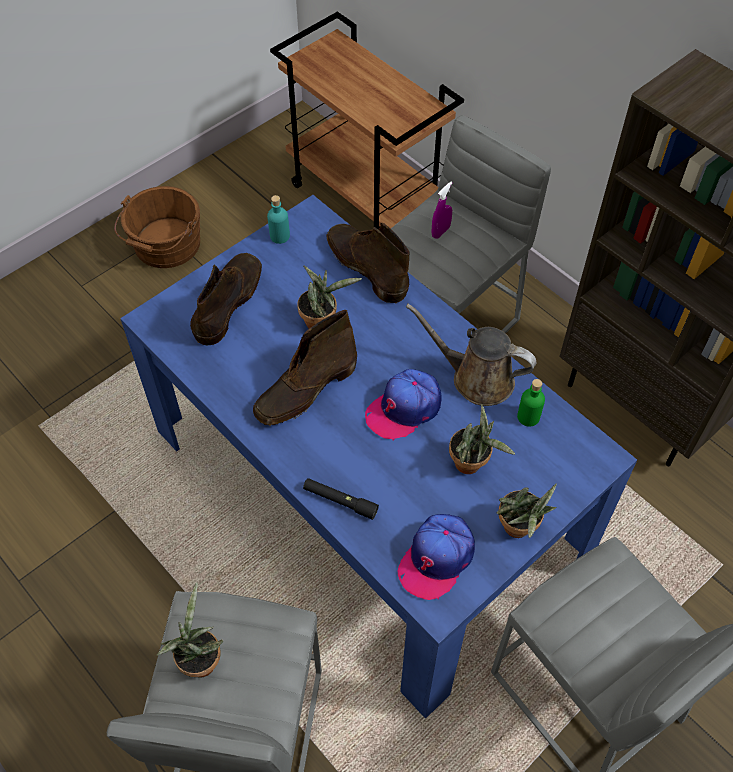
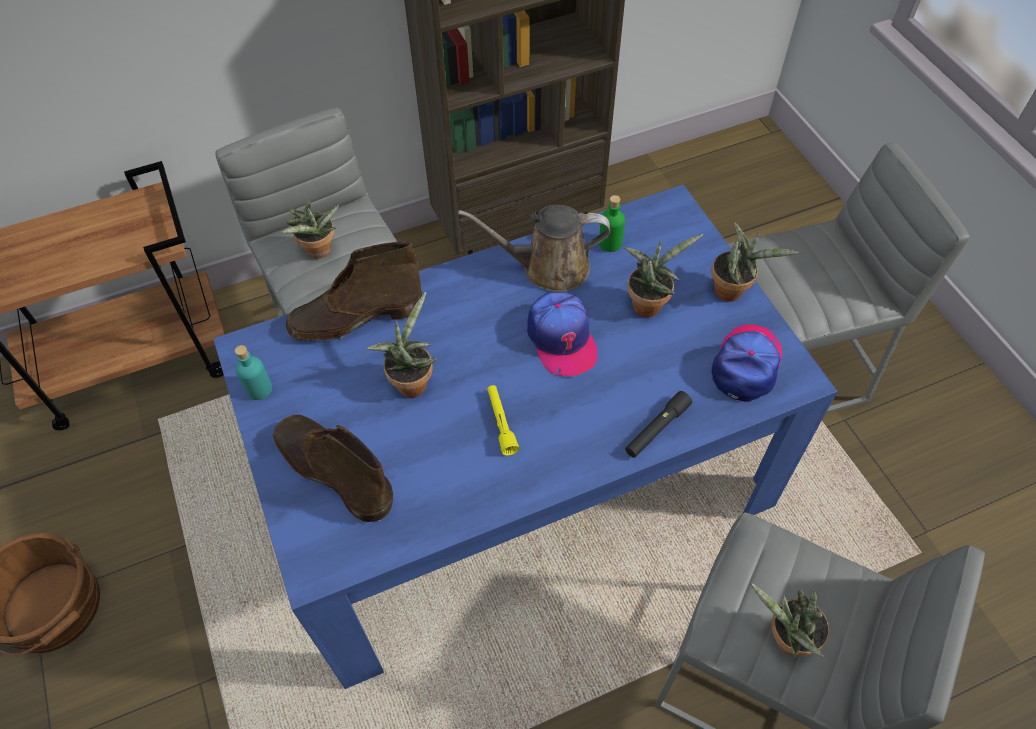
camera: 70 degrees left, 0 degrees up
brown boot [253,310,357,426] -> yellow flashlight [487,385,519,456]
cap [398,514,475,600] -> cap turned 120 degrees counterclockwise [711,324,782,402]
brown watering can [406,304,536,406] -> brown watering can turned 45 degrees clockwise [458,205,610,292]
purple spray bottle [431,182,452,239] -> potted plant [280,201,339,259]

